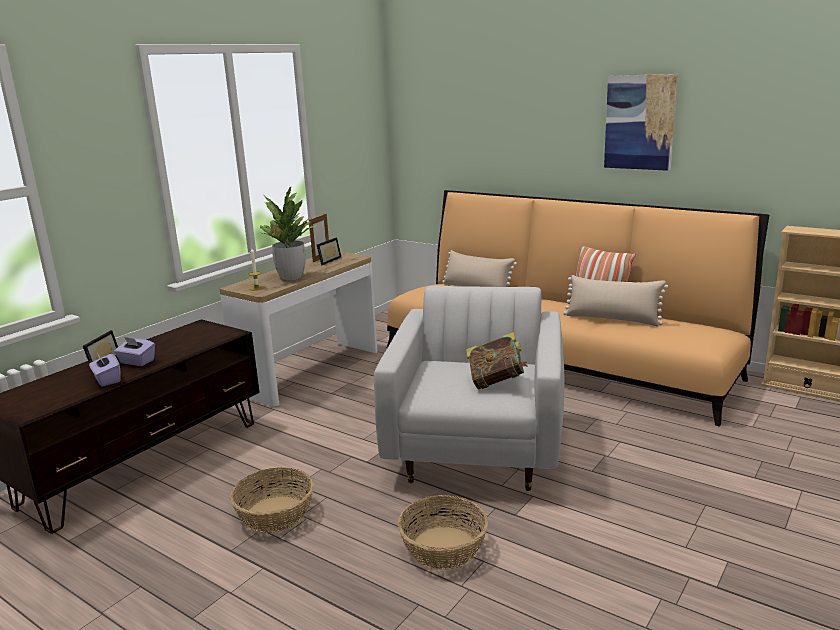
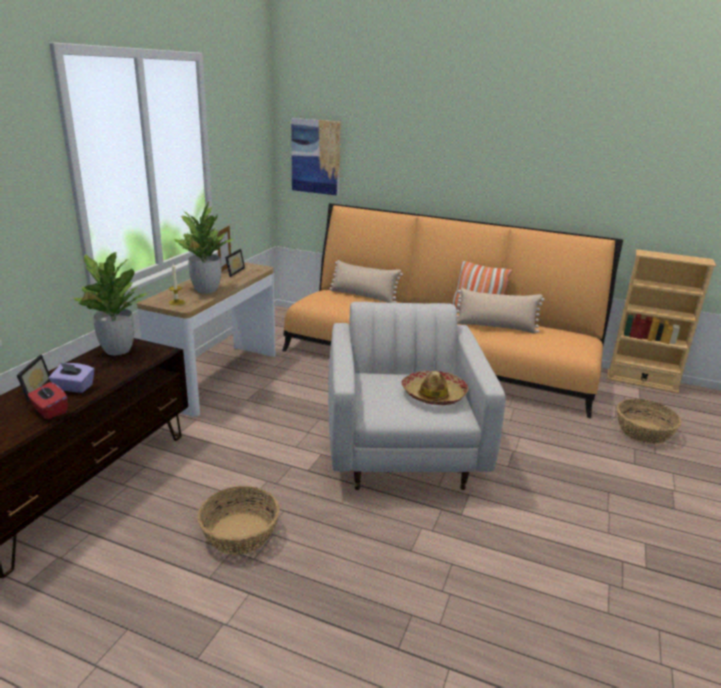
camera: 15 degrees left, 5 degrees up
purple tissue box [89,353,121,386] -> red tissue box [28,382,68,419]
basket [398,495,488,570] -> basket moved to [617,399,681,444]
book [466,332,528,389] -> hat [402,371,469,405]
picture [604,74,678,171] -> picture moved to [291,118,341,196]
none -> potted plant [73,252,147,355]

